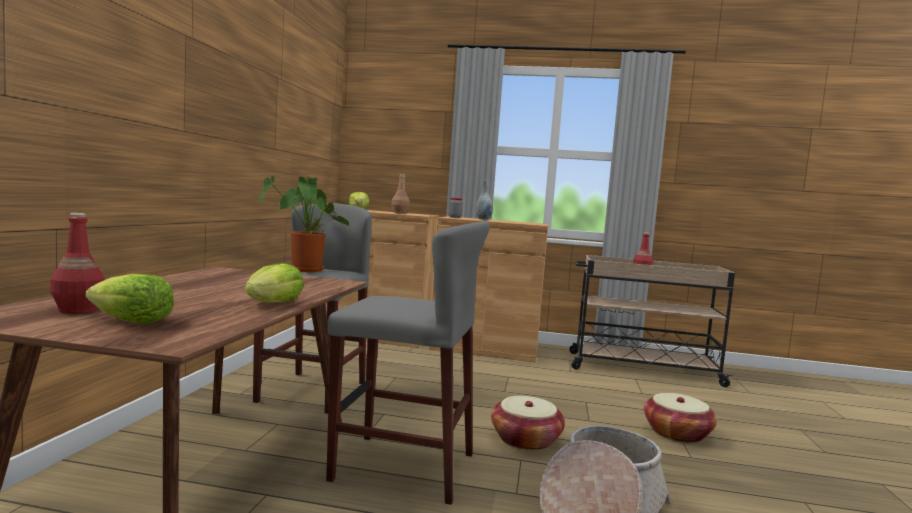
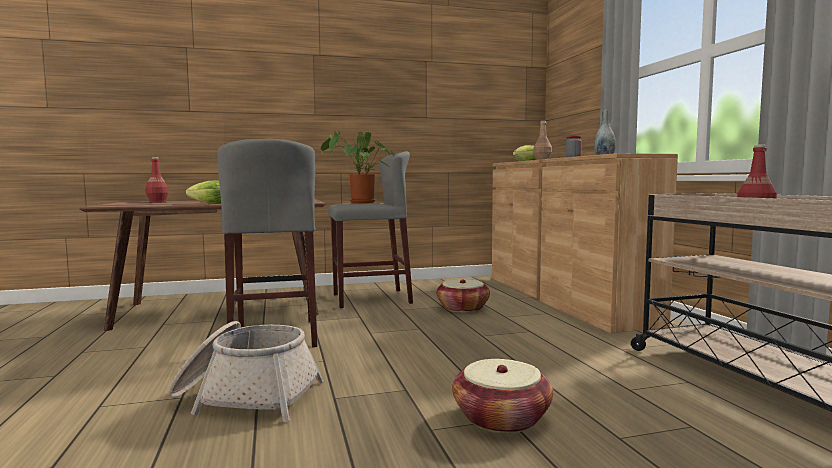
camera: 65 degrees right, 0 degrees up
lettuce [86,274,174,324] -> none
basket [491,396,565,451] -> basket moved to [436,279,490,313]

